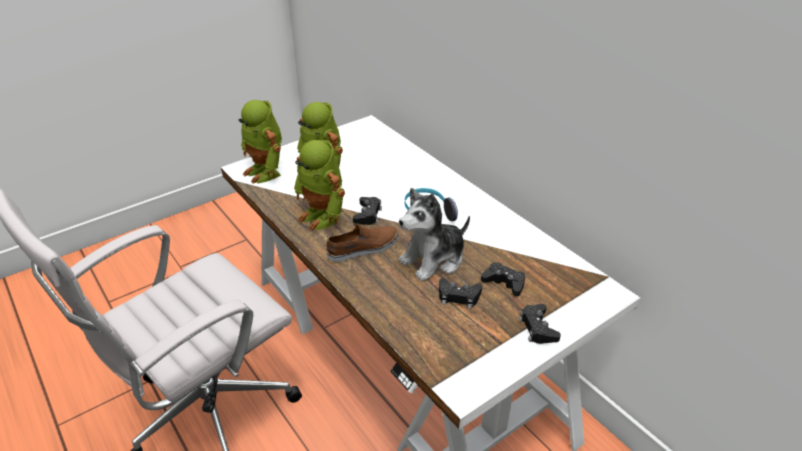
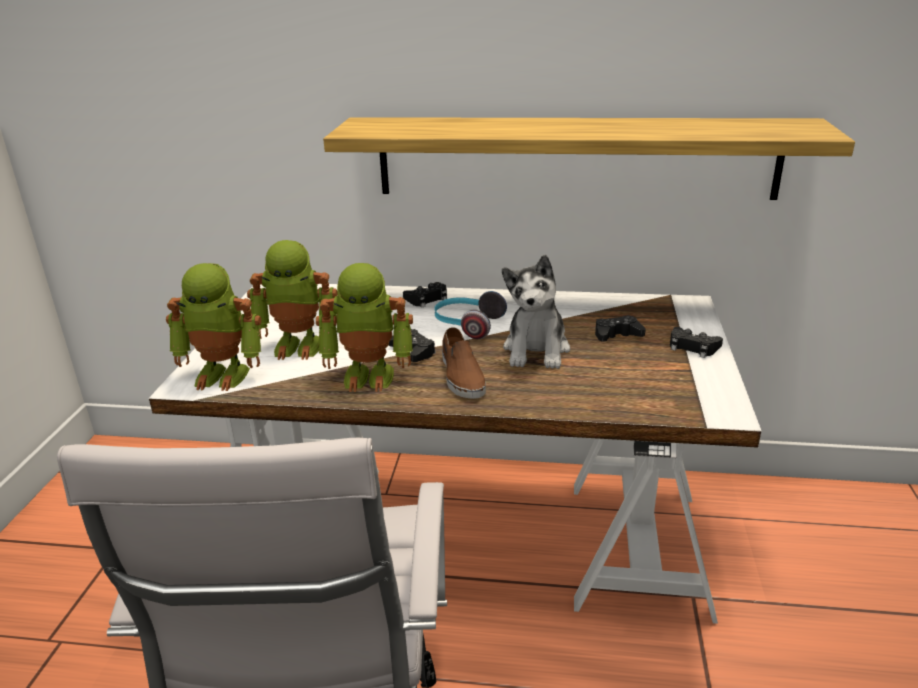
camera: 45 degrees left, 10 degrees down
brown shoe [326,225,398,262] -> brown shoe turned 150 degrees clockwise [442,327,486,399]
black game controller [439,278,482,309] -> black game controller moved to [403,282,447,308]
none -> shelf [323,117,855,200]

